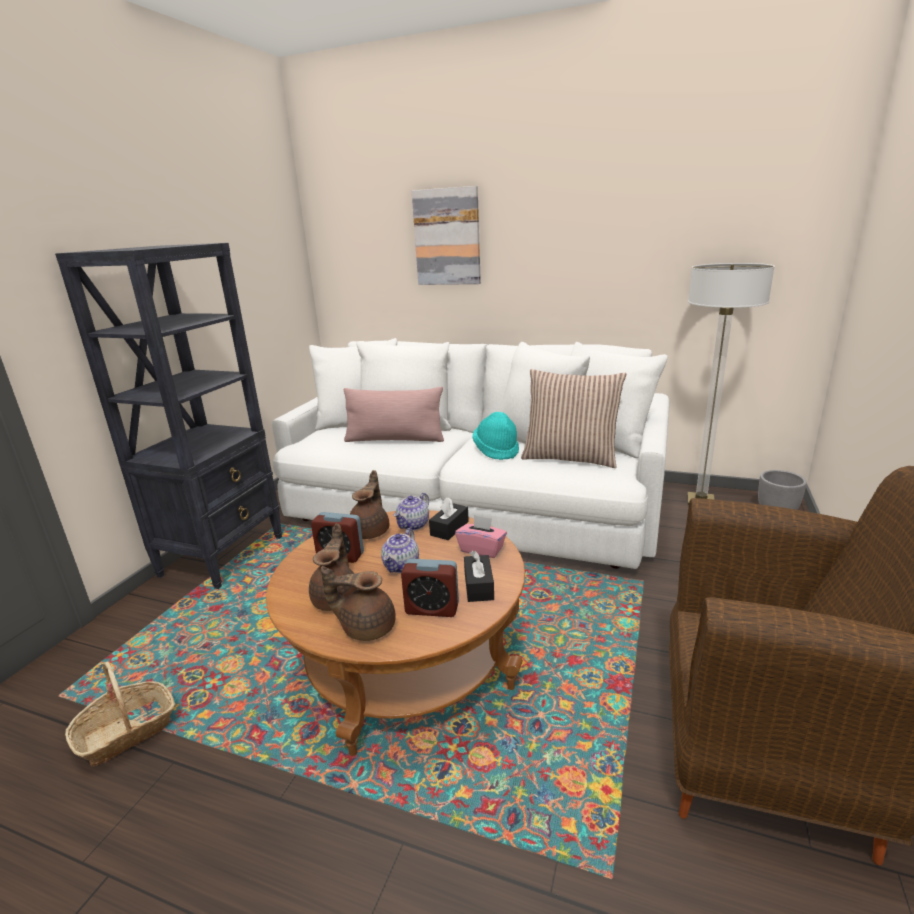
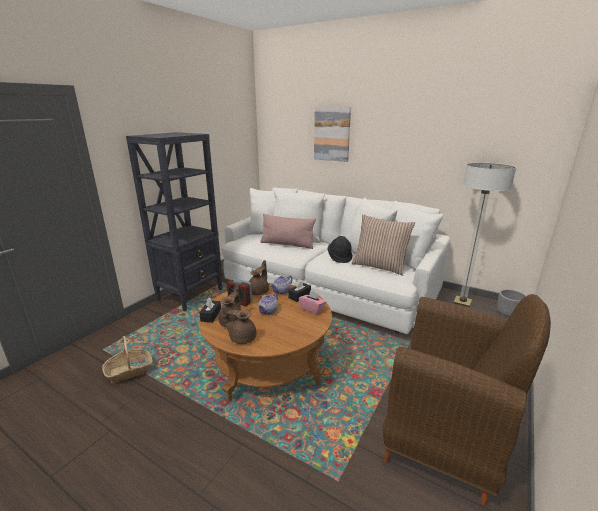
camera: 10 degrees right, 0 degrees up
alarm clock [401,559,459,617] -> none
black tissue box [464,551,494,602] -> black tissue box moved to [199,297,221,323]
turquoise hat [473,412,519,460] -> black hat [327,236,352,263]

